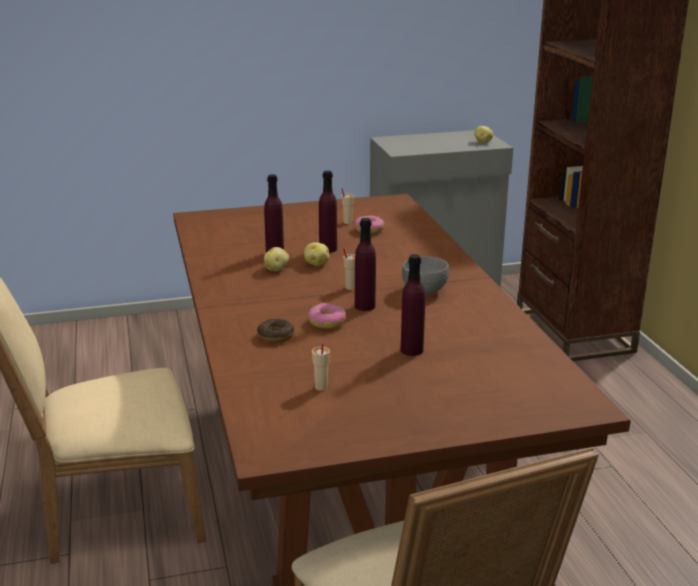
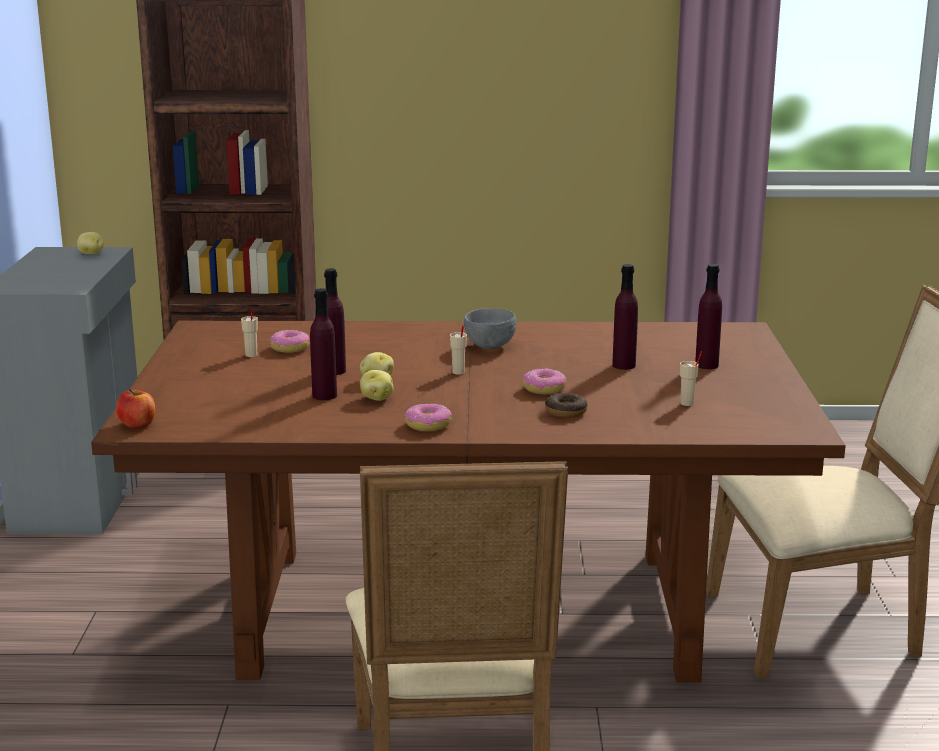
camera: 75 degrees left, 5 degrees down
purple bottle [355,218,376,311] -> purple bottle moved to [695,264,722,369]
none -> apple [116,389,155,428]
none -> donut [404,404,452,431]

